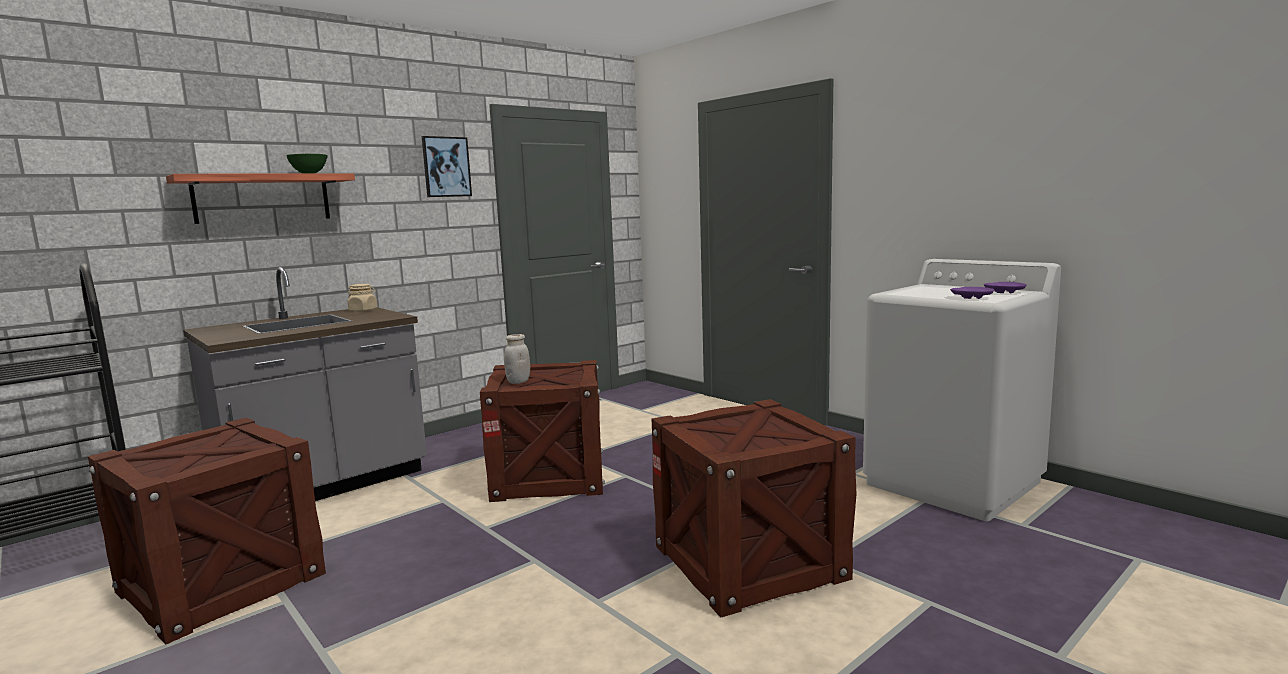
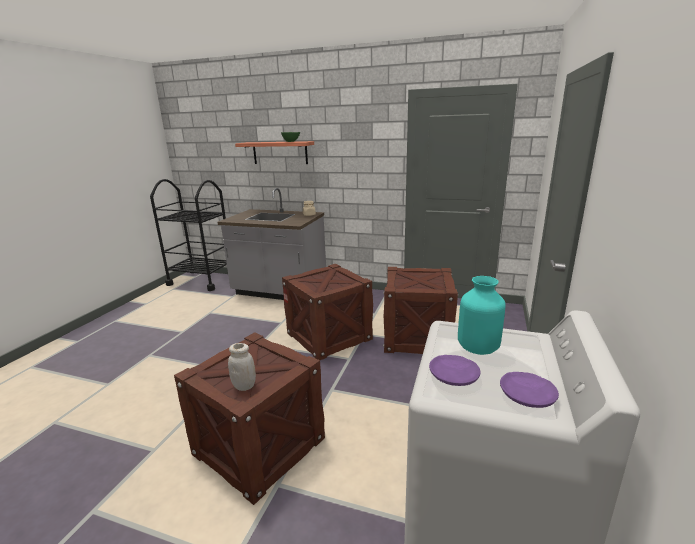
camera: 60 degrees right, 10 degrees up
crate [88,418,326,644] -> crate moved to [383,267,458,354]
picture [422,136,472,197] -> none
white jar [504,334,530,384] -> white jar moved to [228,343,256,391]
none -> turquoise vase [458,276,506,355]

